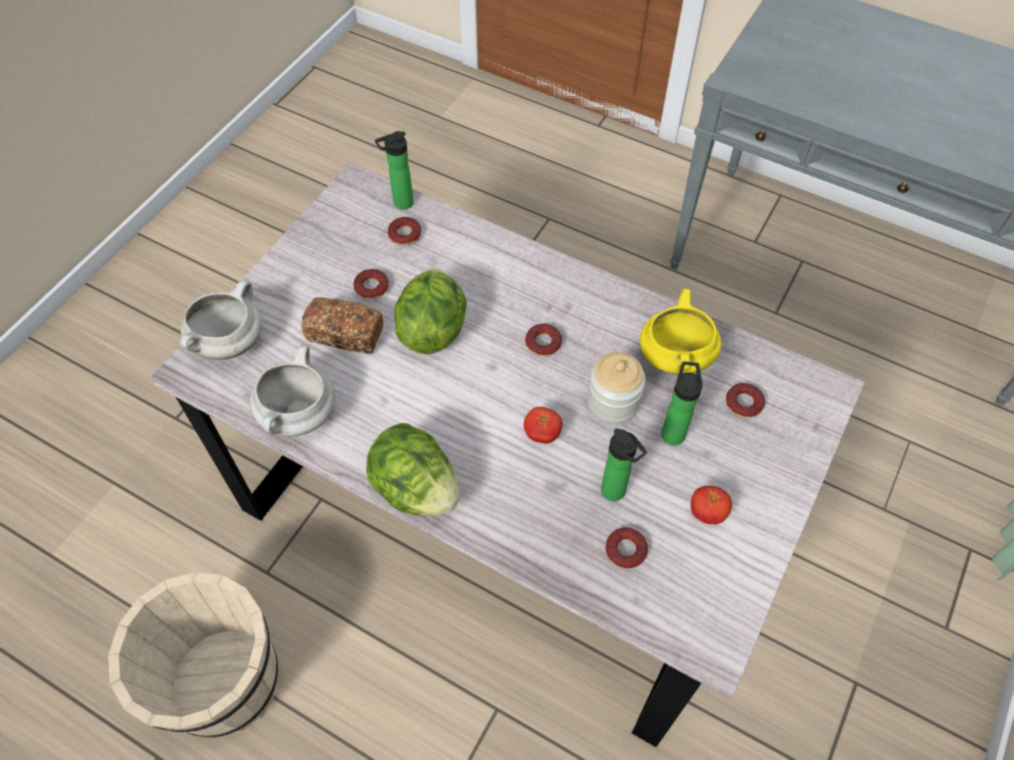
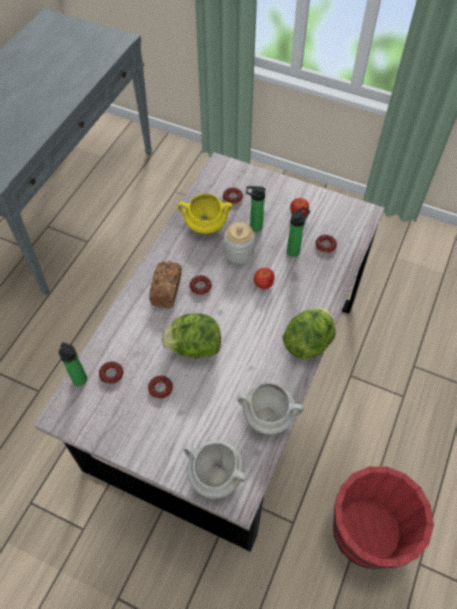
camera: 95 degrees left, 0 degrees up
beige bucket [108,572,279,737] -> red bucket [333,466,434,569]
bread [302,297,383,354] -> bread moved to [149,261,182,308]

